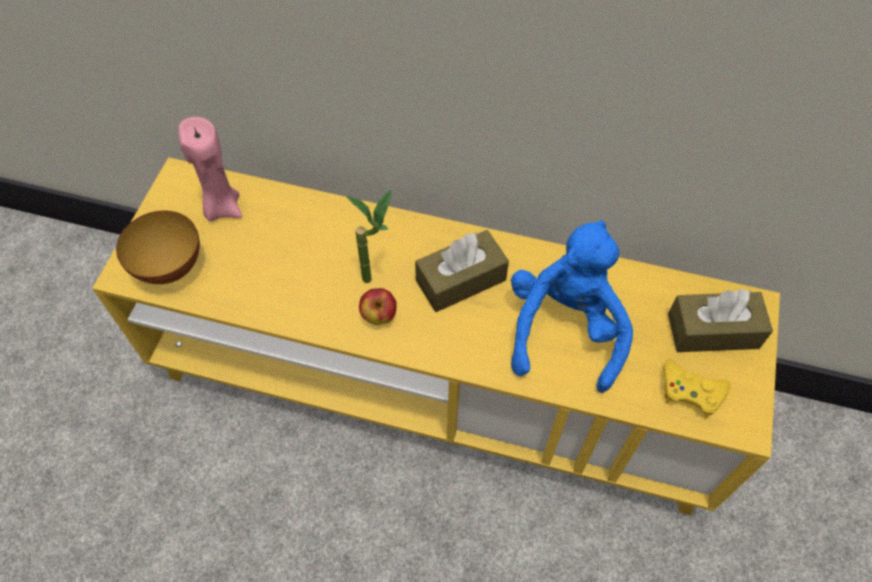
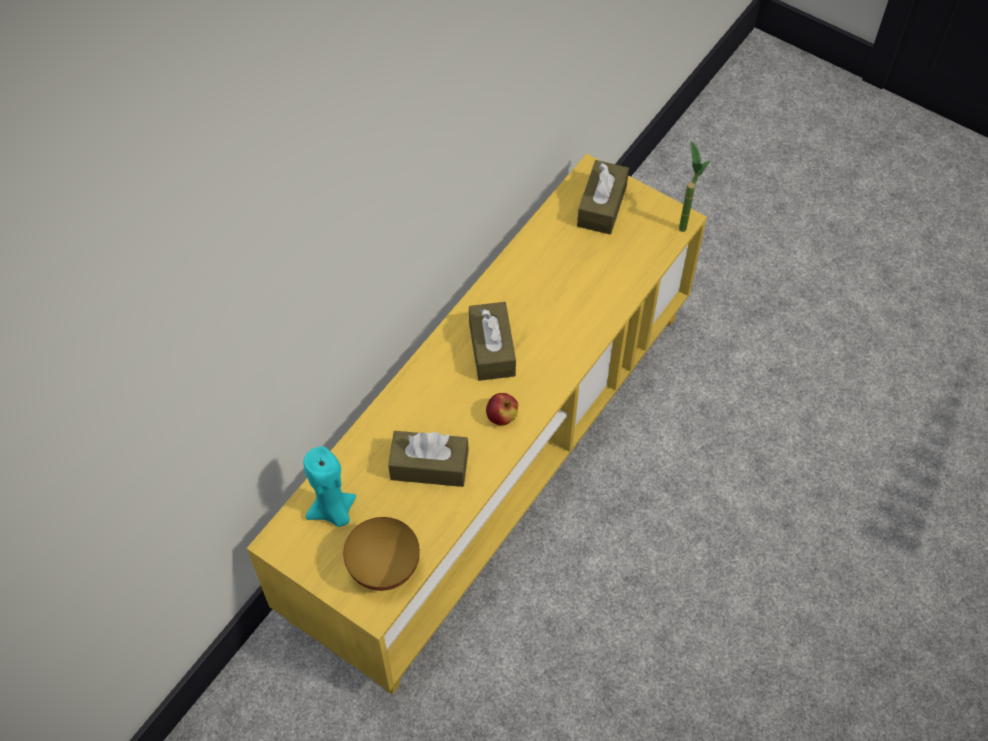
camera: 70 degrees left, 0 degrees up
pink candle [179,117,242,221] -> turquoise candle [304,446,356,527]
potted plant [346,190,391,283] -> potted plant moved to [679,141,710,232]
blue plush toy [511,220,633,393] -> none
yellow game controller [664,359,730,419] -> none
none -> brown tissue box [388,431,469,487]

